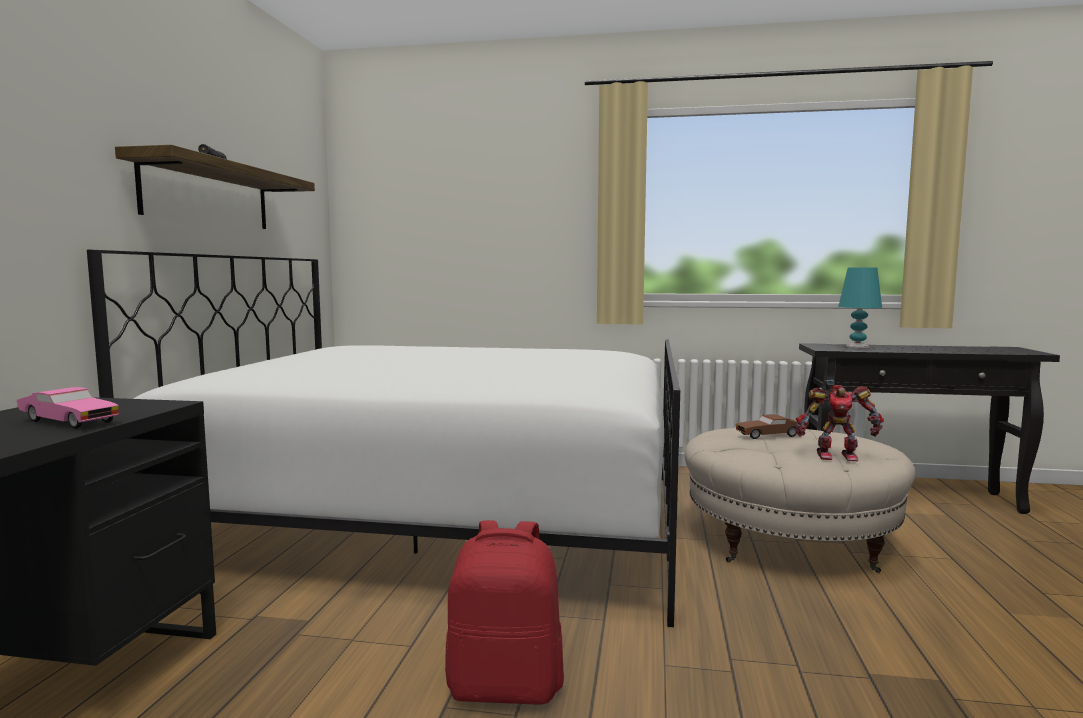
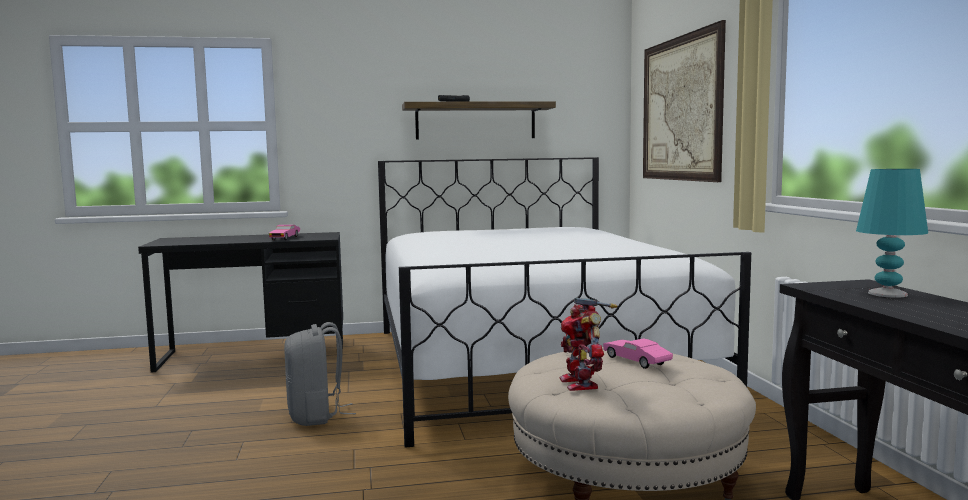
camera: 70 degrees right, 0 degrees up
red backpack [445,520,564,705] -> grey backpack [284,322,356,426]
brown toy car [736,414,797,439] -> pink toy car [603,338,673,369]
none -> picture [643,20,726,182]

